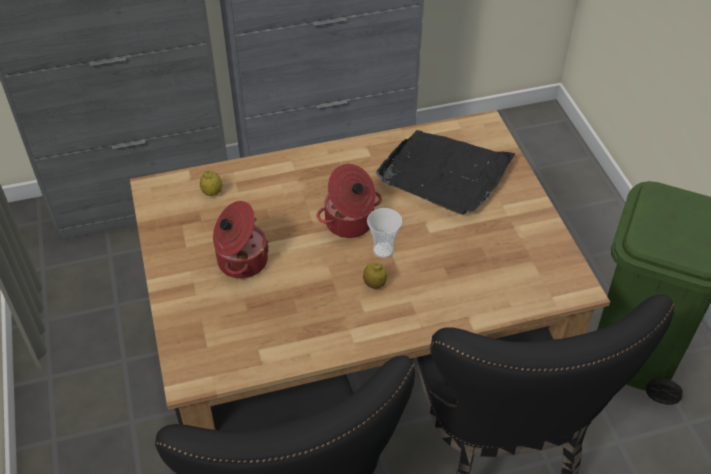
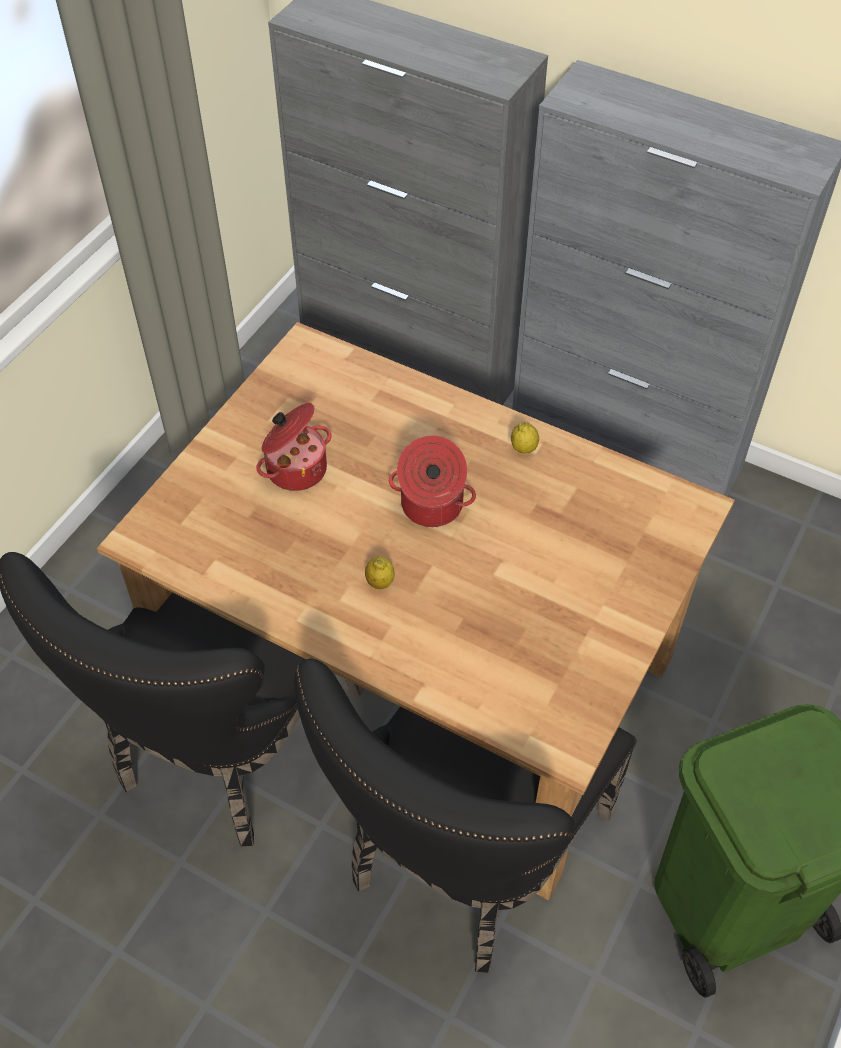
camera: 45 degrees right, 5 degrees up
lemon [200,171,222,196] -> lemon moved to [511,421,539,454]
cup [367,208,402,258] -> none
black tray [376,130,515,215] -> none

